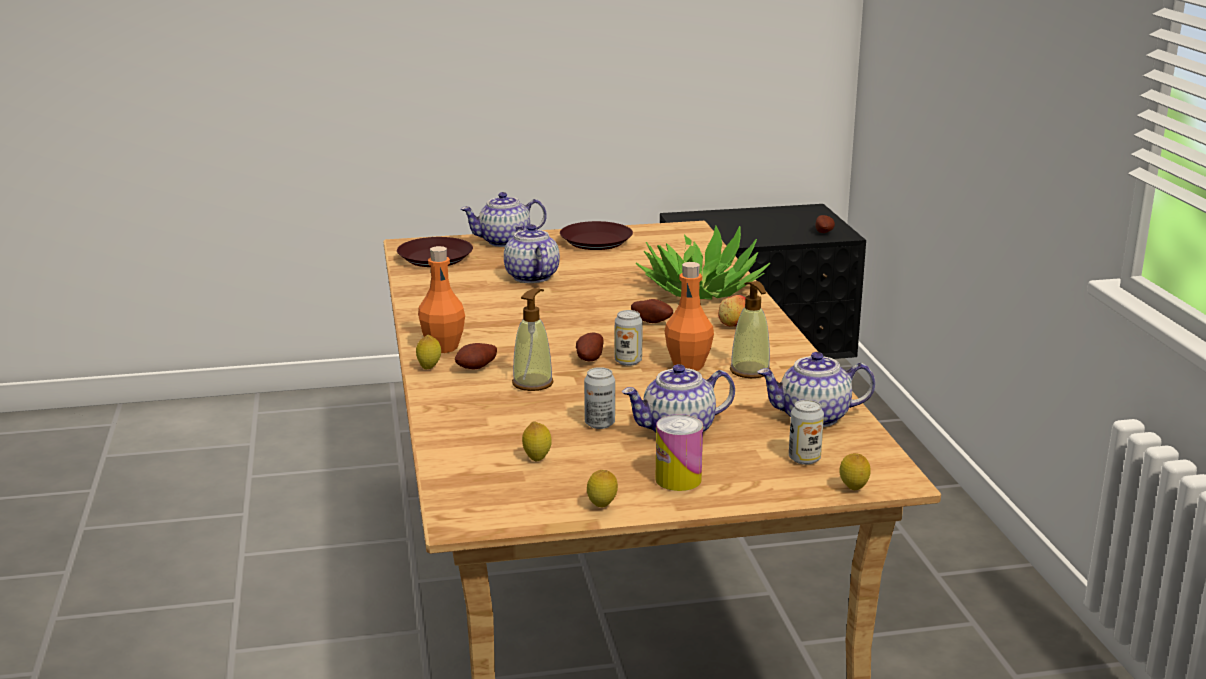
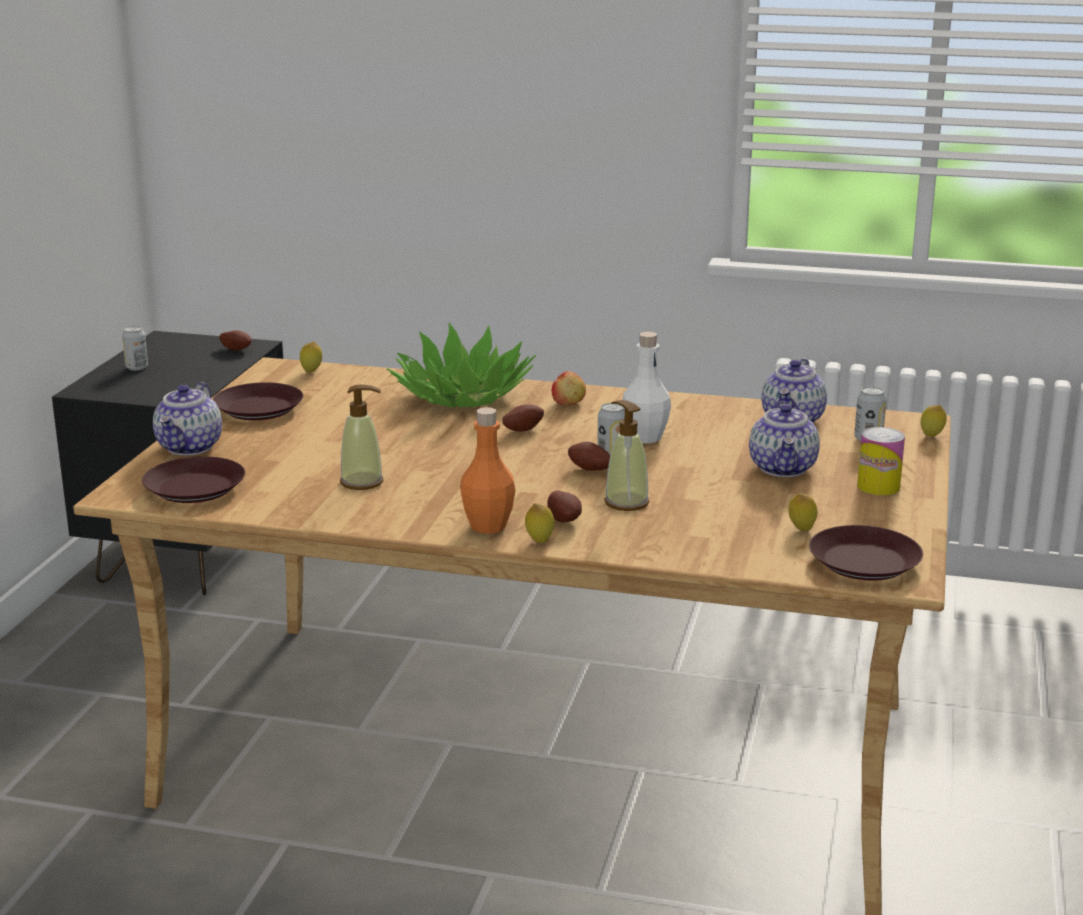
camera: 65 degrees left, 0 degrees up
teapot [504,224,560,283] -> none
can [584,367,615,429] -> can moved to [122,326,148,371]
lemon [587,470,618,507] -> lemon moved to [300,342,322,372]
orange bottle [665,262,714,371] -> white bottle [622,332,671,444]
soap dispenser [730,281,771,378] -> soap dispenser moved to [340,385,384,490]
none -> brown plate [809,525,923,580]

